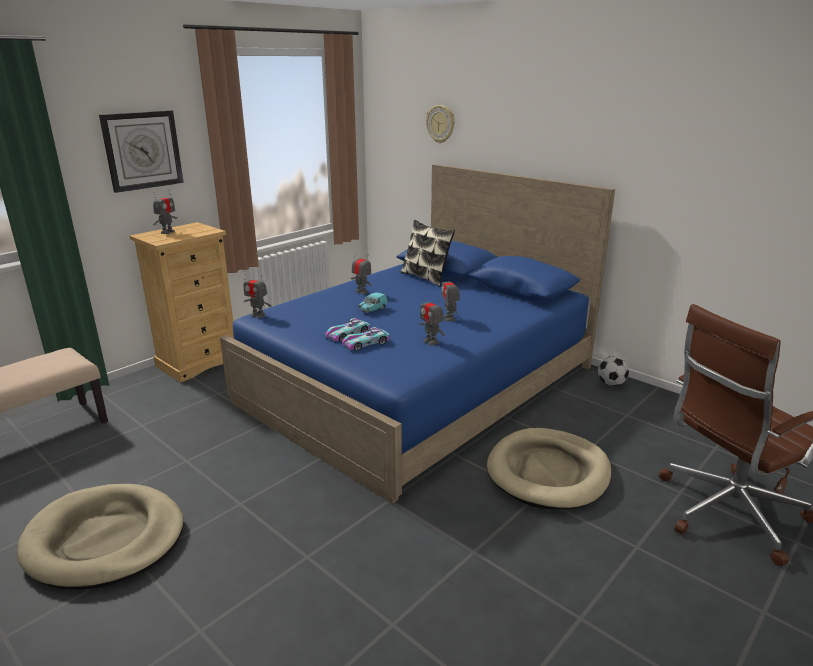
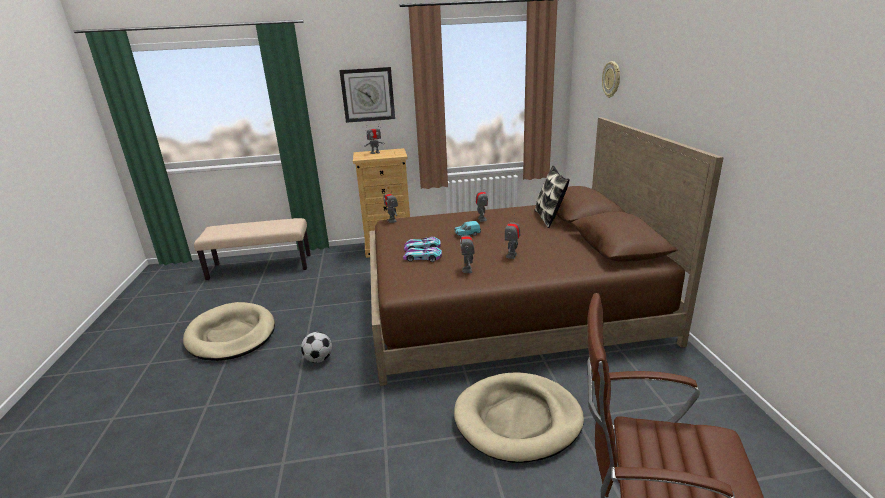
camera: 40 degrees right, 0 degrees up
blue bed [220,164,615,504] -> brown bed [370,117,724,386]
football [598,356,629,386] -> football moved to [301,332,332,363]

